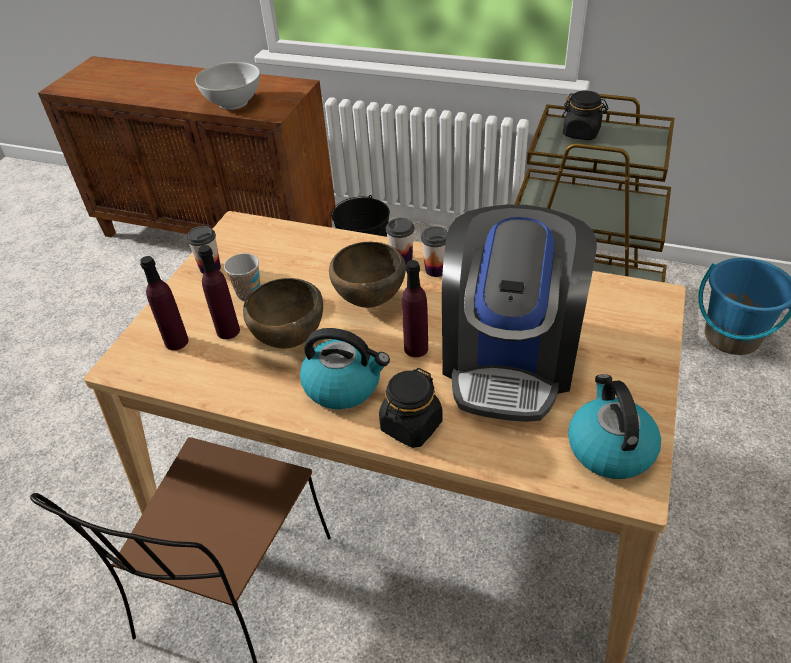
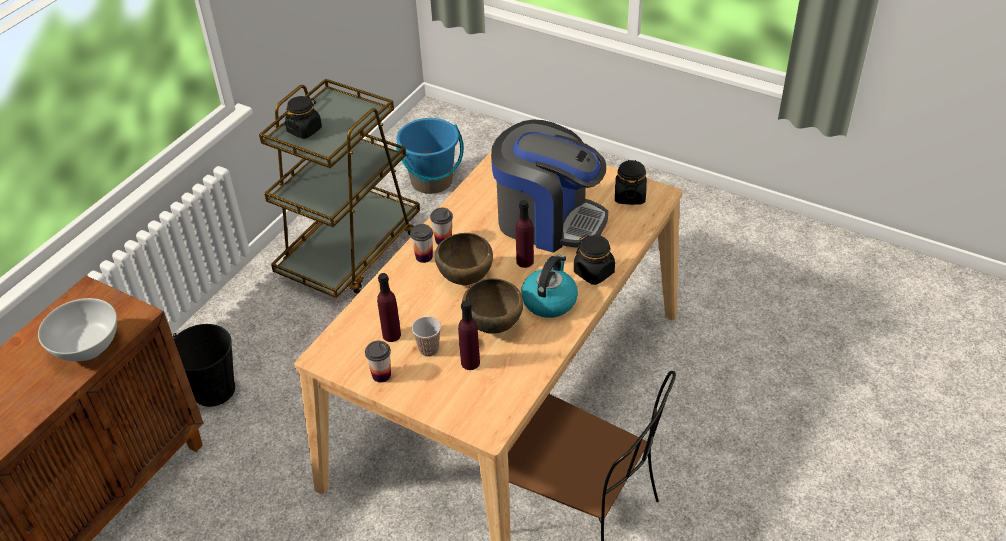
camera: 80 degrees left, 0 degrees up
purple bottle [140,256,189,350] -> purple bottle moved to [377,273,401,342]
kettle [568,374,661,479] -> black jar [615,160,647,205]

